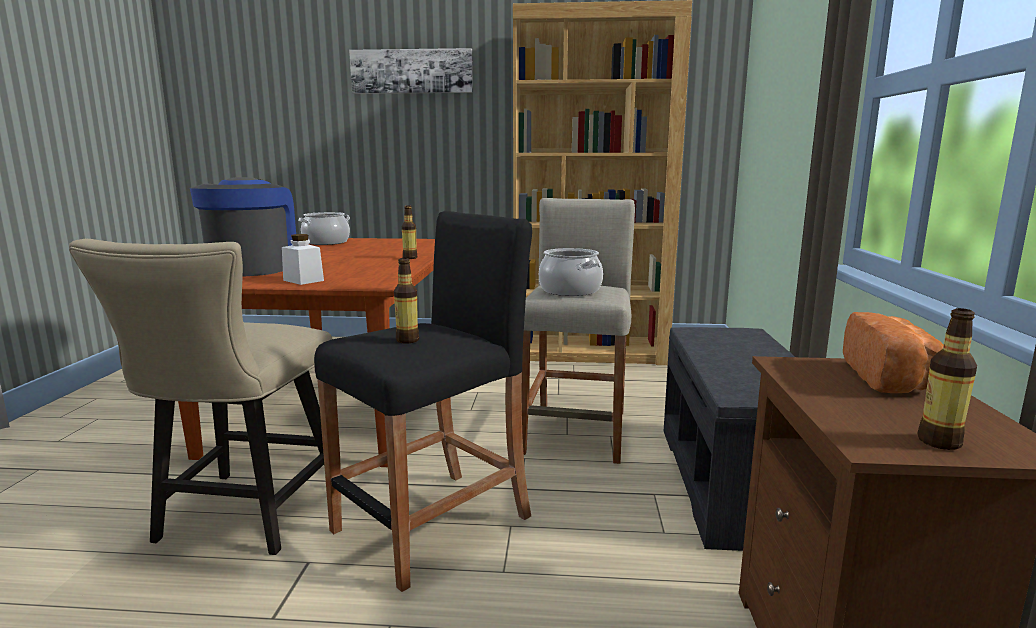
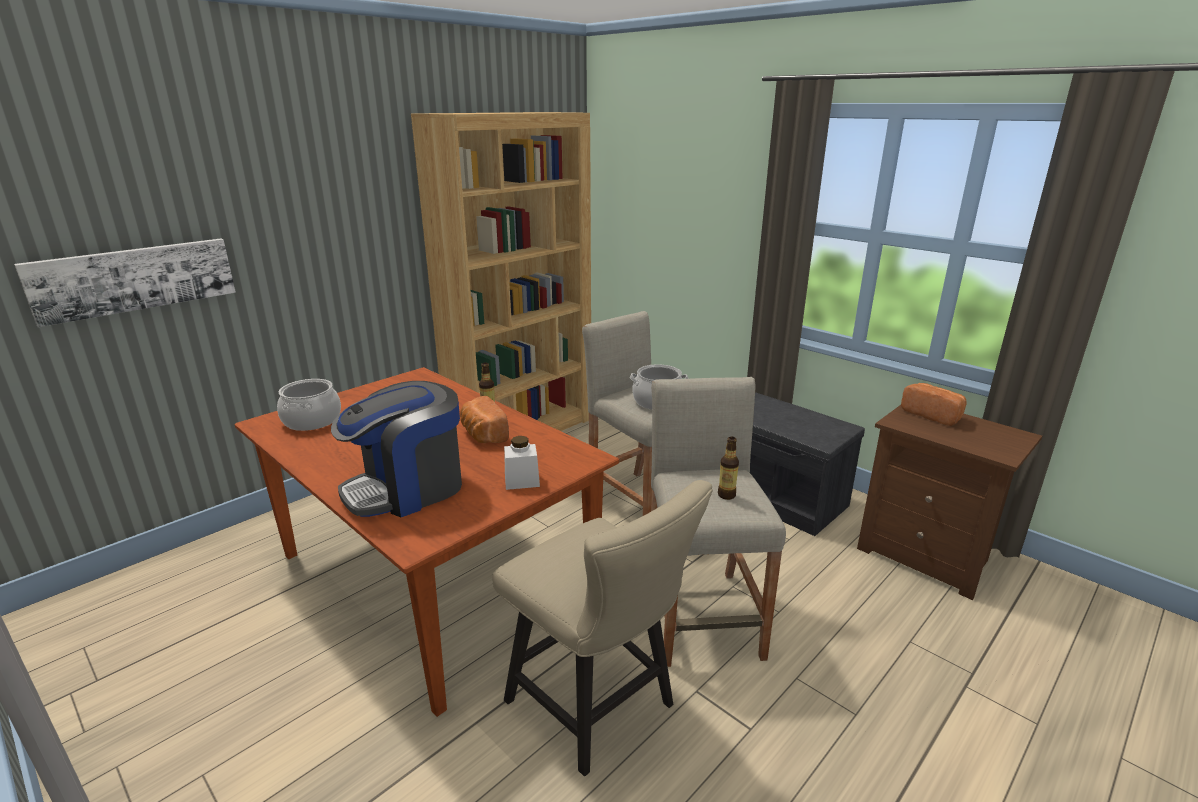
camera: 50 degrees left, 10 degrees up
coffee machine [190,177,296,276] -> coffee machine turned 75 degrees counterclockwise [331,381,462,517]
black stool [314,211,532,592] -> beige stool [651,377,786,667]
picture [349,48,473,94] -> picture moved to [14,239,236,327]
bottle [918,308,977,450] -> none
none -> bread [460,396,509,443]

